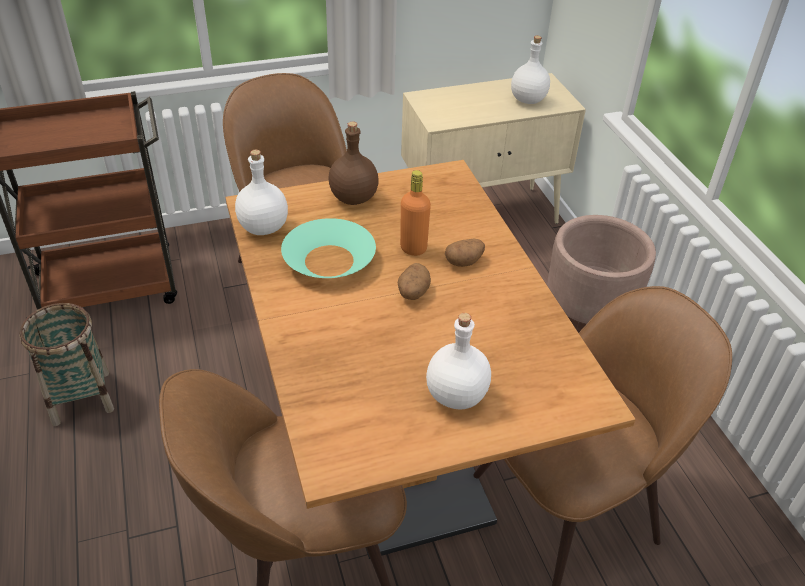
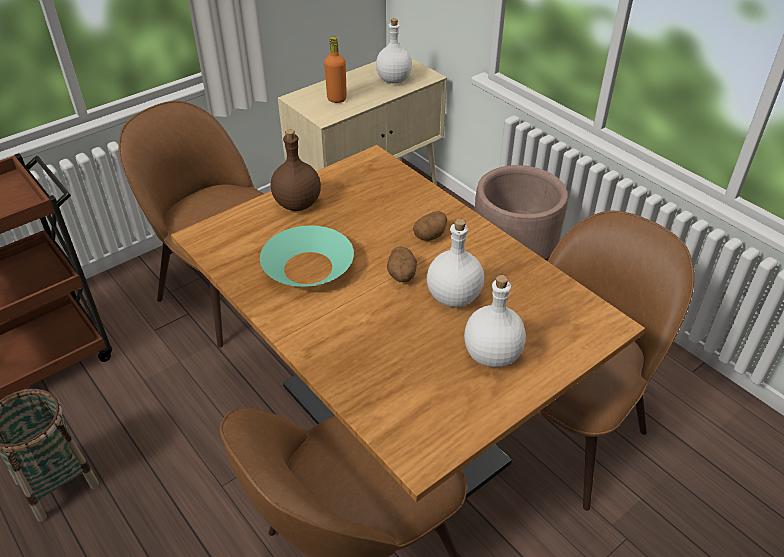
camera: 20 degrees left, 0 degrees up
white bottle [235,150,288,235] -> white bottle moved to [427,219,484,308]
orange bottle [400,170,431,256] -> orange bottle moved to [324,37,347,103]

